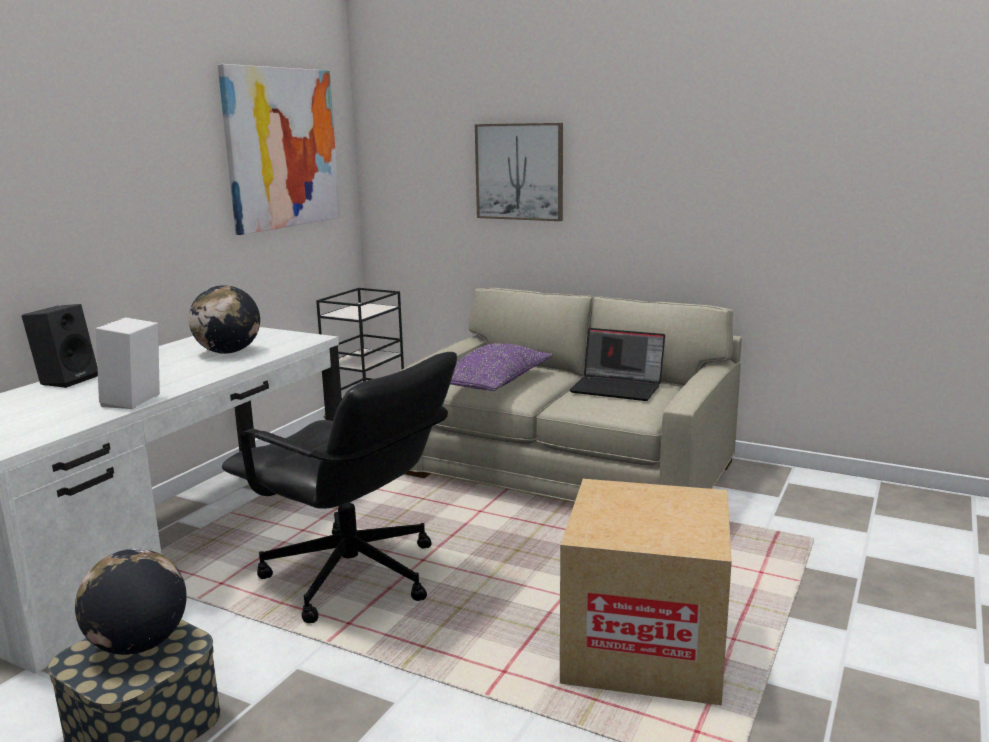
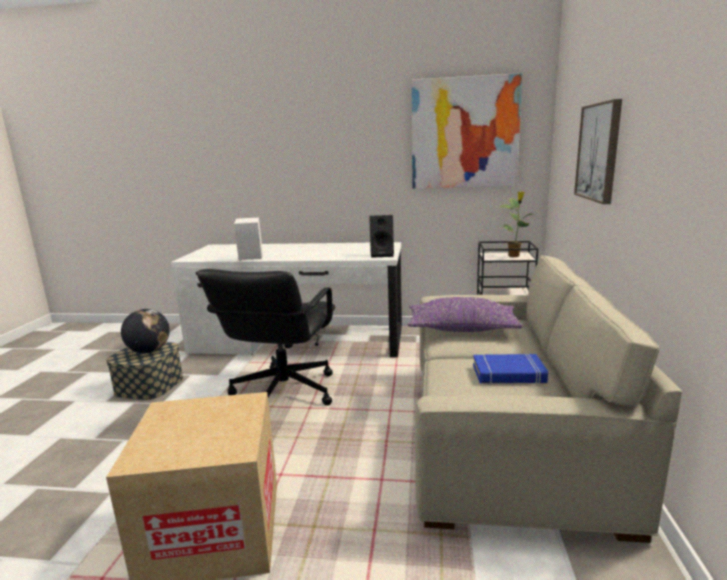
camera: 70 degrees right, 0 degrees up
black speaker [22,304,98,388] -> black speaker moved to [369,215,394,258]
globe [189,285,260,354] -> none
laptop [569,328,665,401] -> blue book [473,354,548,384]
none -> potted plant [500,191,532,257]

